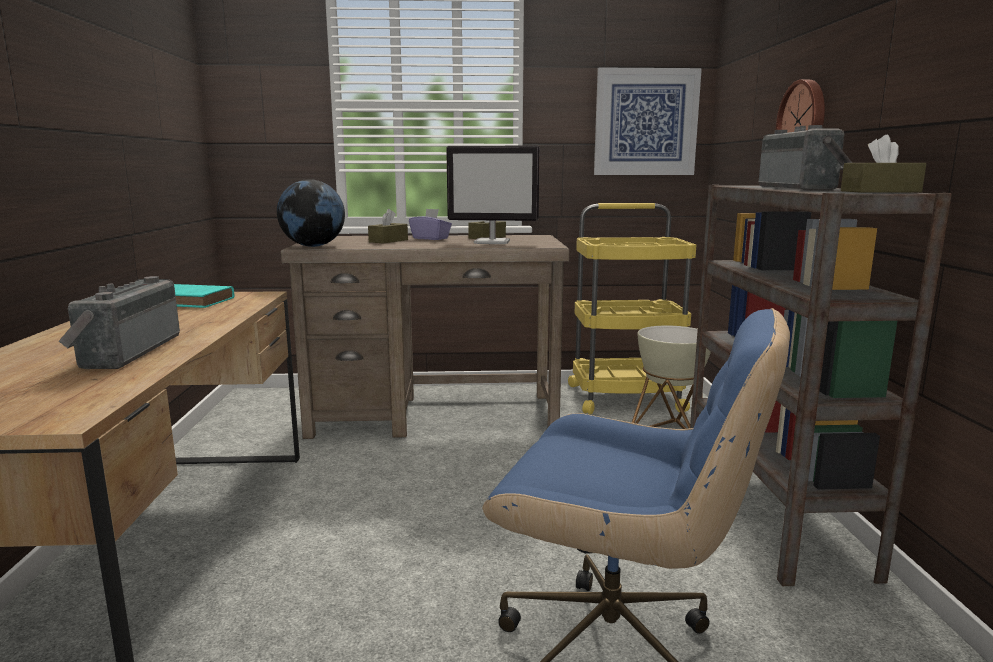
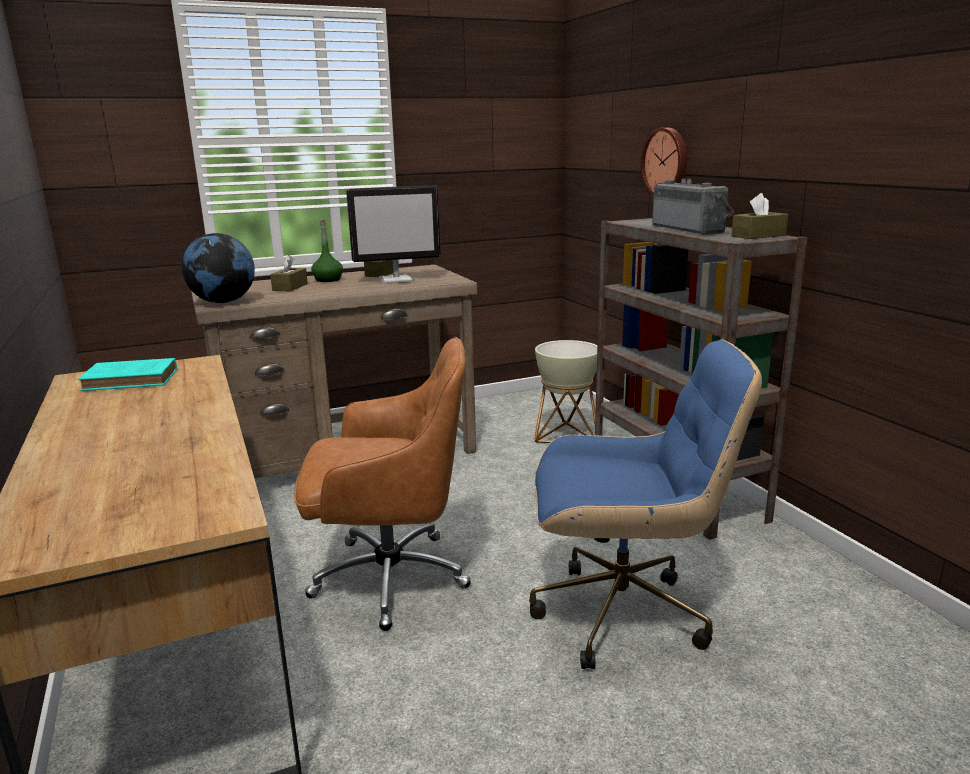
camera: 20 degrees left, 5 degrees up
radio [59,276,180,369] -> none
purple tissue box [409,209,452,240] -> green bottle [311,219,343,282]
yellow cart [568,203,696,414] -> none
picture [594,67,702,175] -> none
none -> brown office chair [294,337,471,631]

